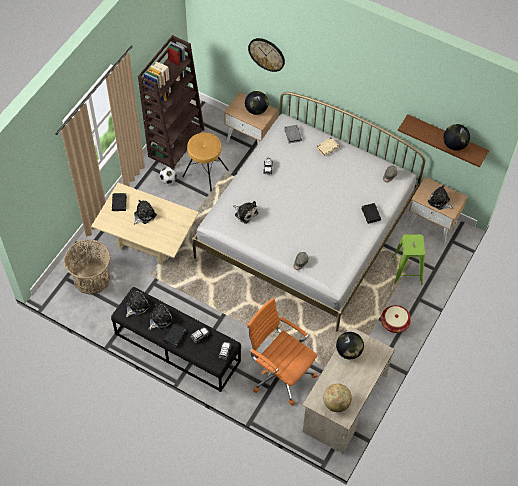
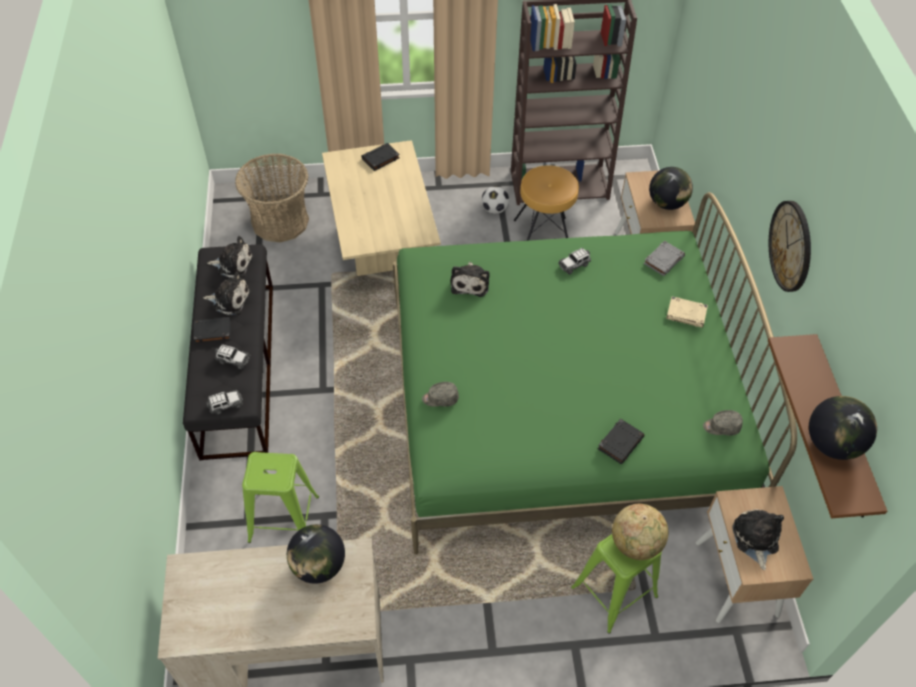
camera: 55 degrees right, 5 degrees down
plush toy [134,200,157,225] -> none
white bed [192,92,425,331] -> green bed [393,192,797,555]
orange office chair [247,298,317,405] -> green stool [242,452,319,543]
wall clock [248,38,285,72] -> wall clock moved to [769,201,811,292]
globe [323,383,352,412] -> globe moved to [612,504,668,560]
basket [381,305,411,333] -> none

